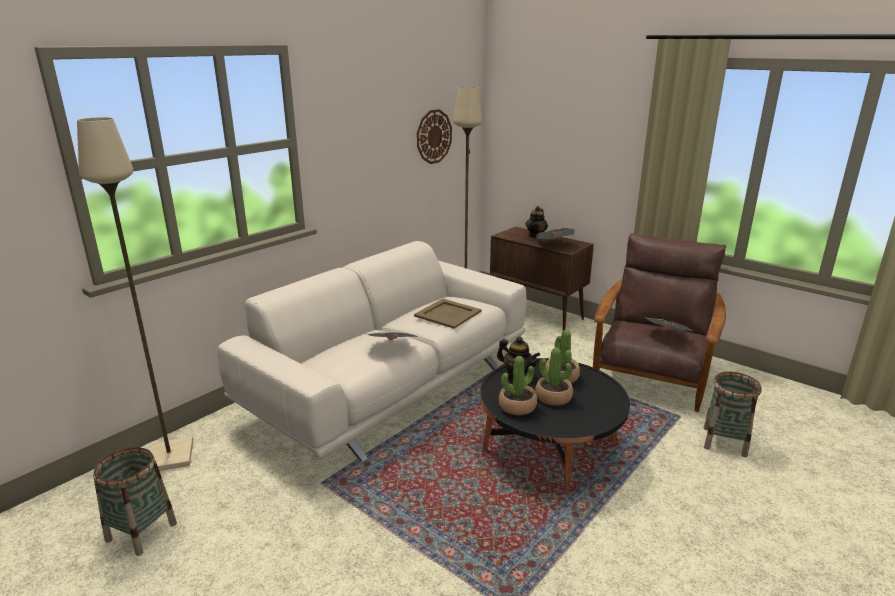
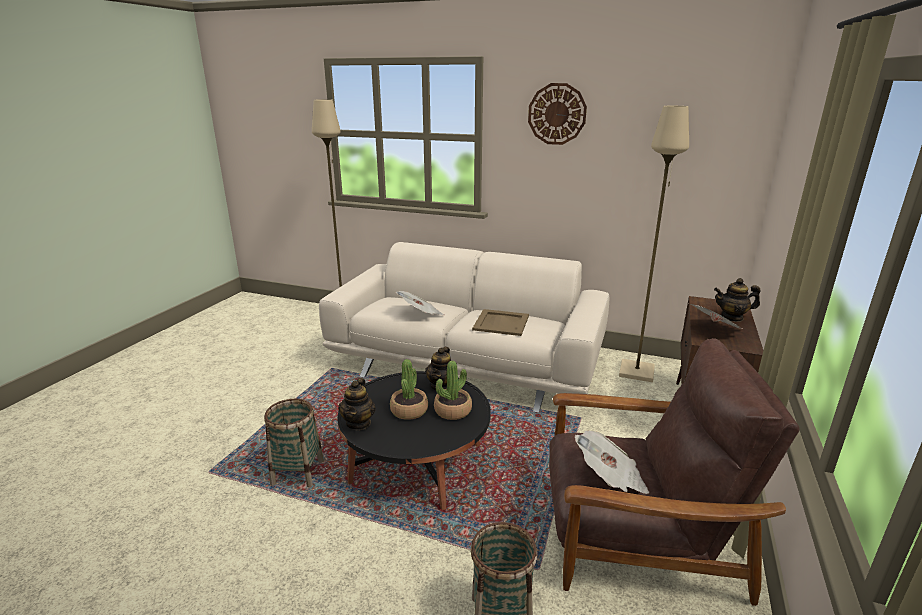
camera: 70 degrees right, 0 degrees up
basket [93,447,177,556] -> basket moved to [264,399,324,487]
wall clock [417,109,452,164] -> wall clock moved to [528,83,587,145]
potted plant [499,356,537,415] -> none
none -> teapot [339,378,376,430]

